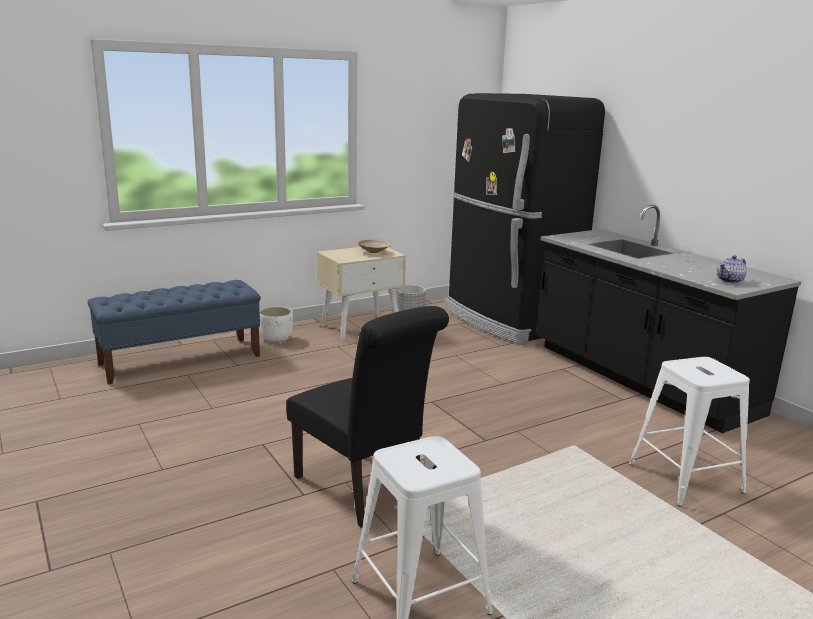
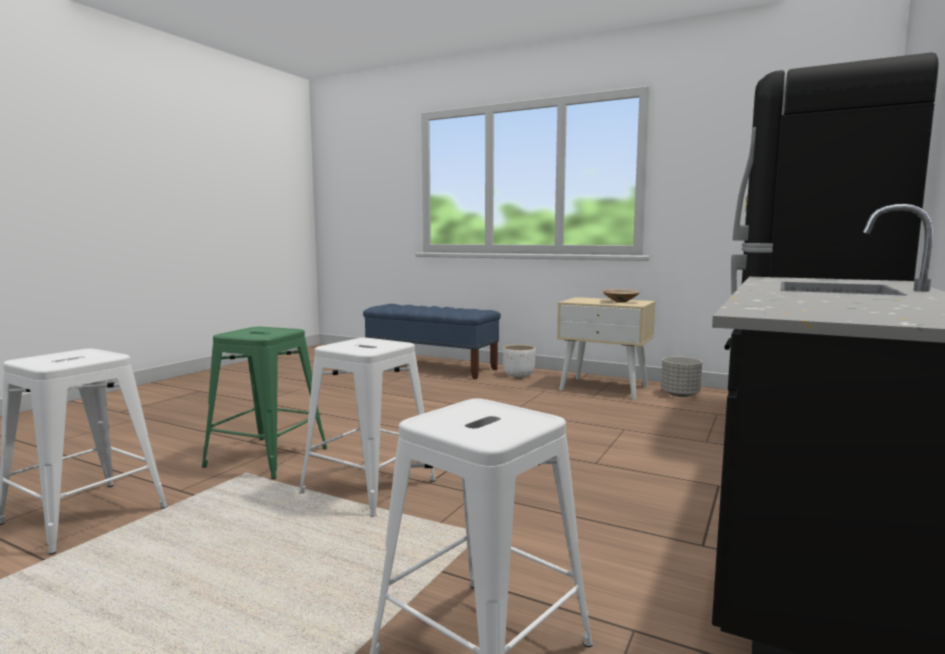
camera: 60 degrees right, 10 degrees down
black chair [286,306,449,528] -> green stool [202,327,327,479]
teapot [717,255,747,284] -> none
none -> white stool [299,338,436,517]

